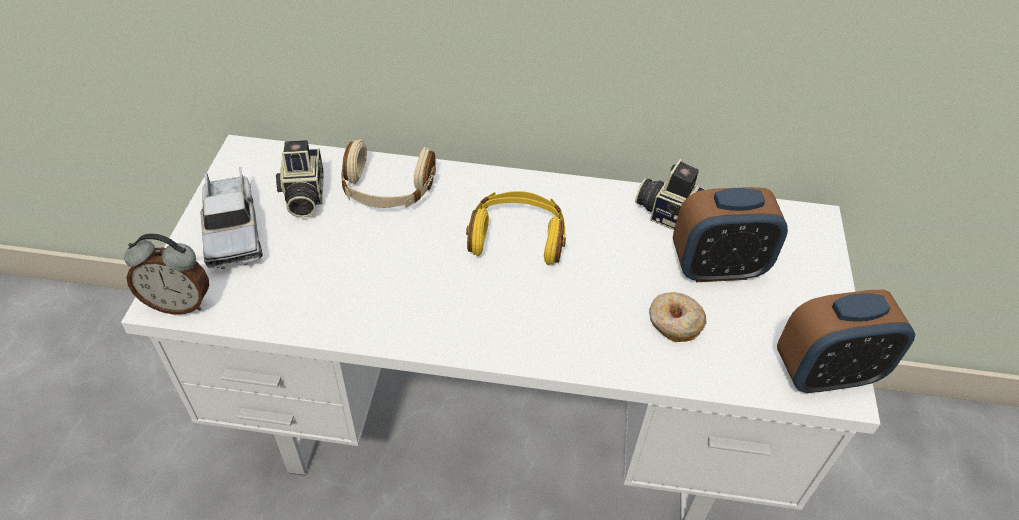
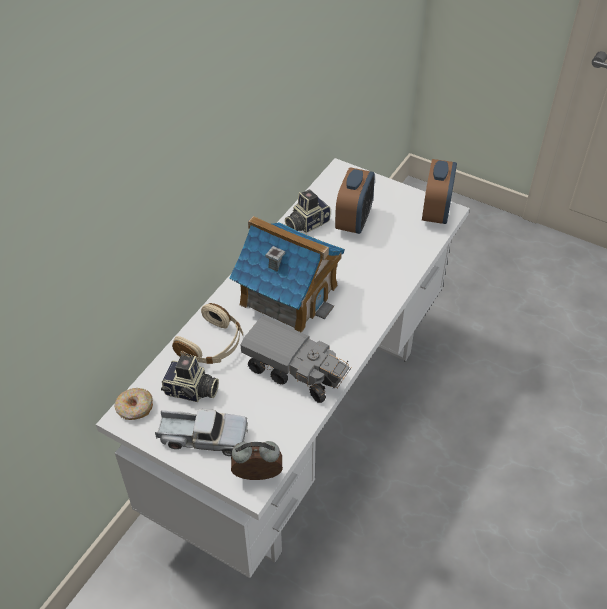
camera: 65 degrees left, 0 degrees up
alarm clock [124,234,209,315] -> alarm clock turned 120 degrees counterclockwise [231,441,283,480]
yellow headphones [466,191,566,265] -> toy house [229,216,345,333]
donut [649,292,707,342] -> donut moved to [114,388,153,420]
none -> toy truck [240,316,352,403]

